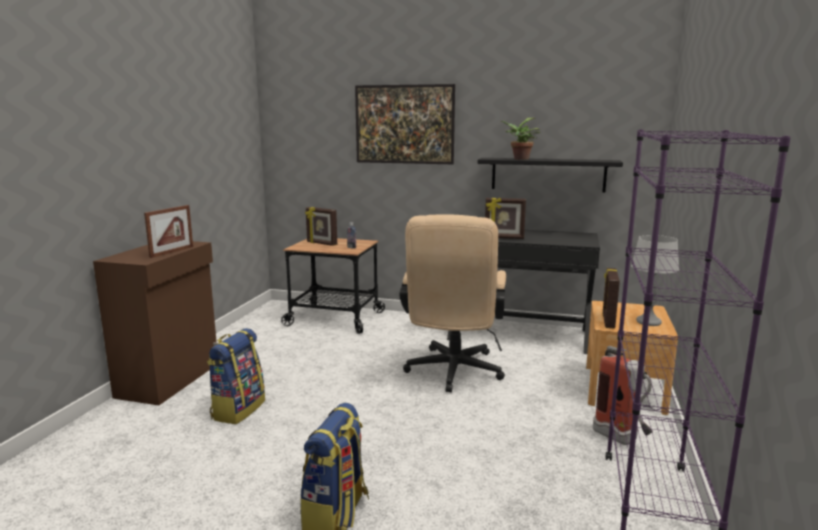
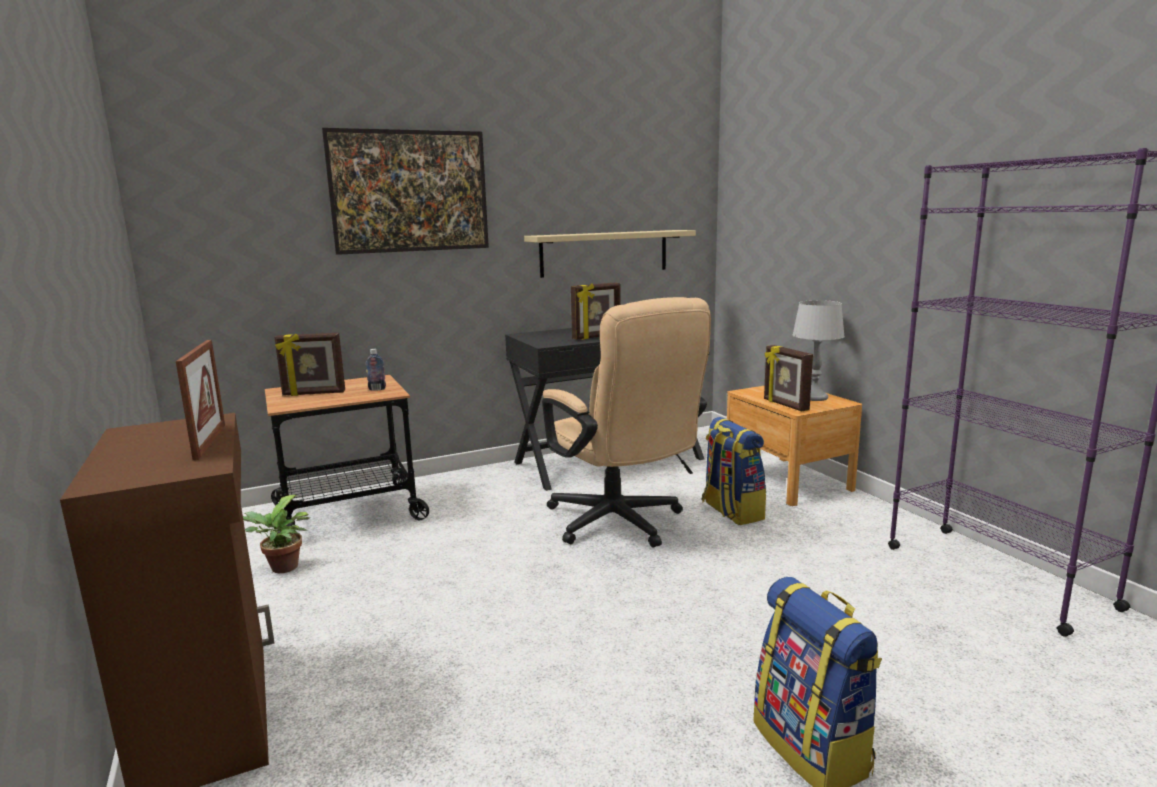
camera: 40 degrees left, 0 degrees up
backpack [207,328,265,424] -> backpack moved to [702,417,766,525]
black shelf [478,158,623,193] -> beige shelf [524,230,696,278]
potted plant [500,118,540,160] -> potted plant moved to [243,495,310,573]
fire extinguisher [593,346,653,445] -> none

